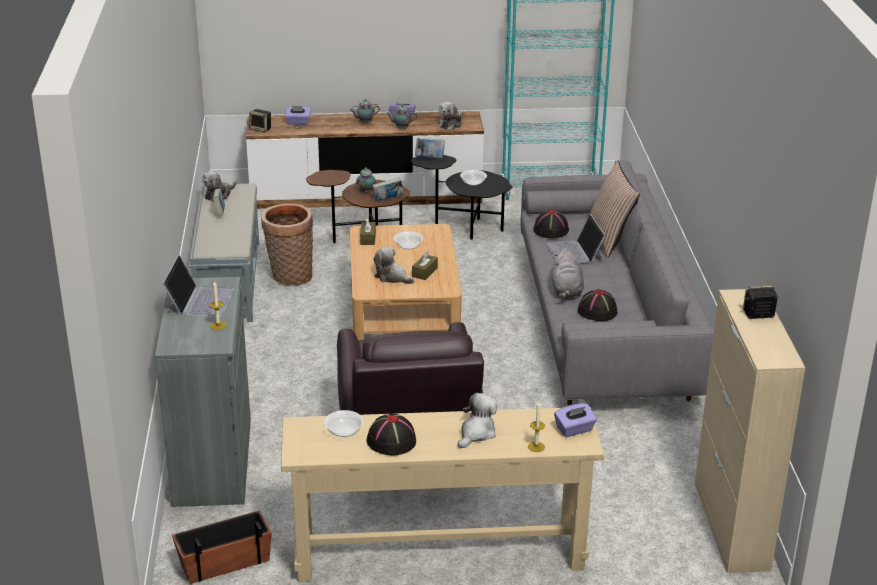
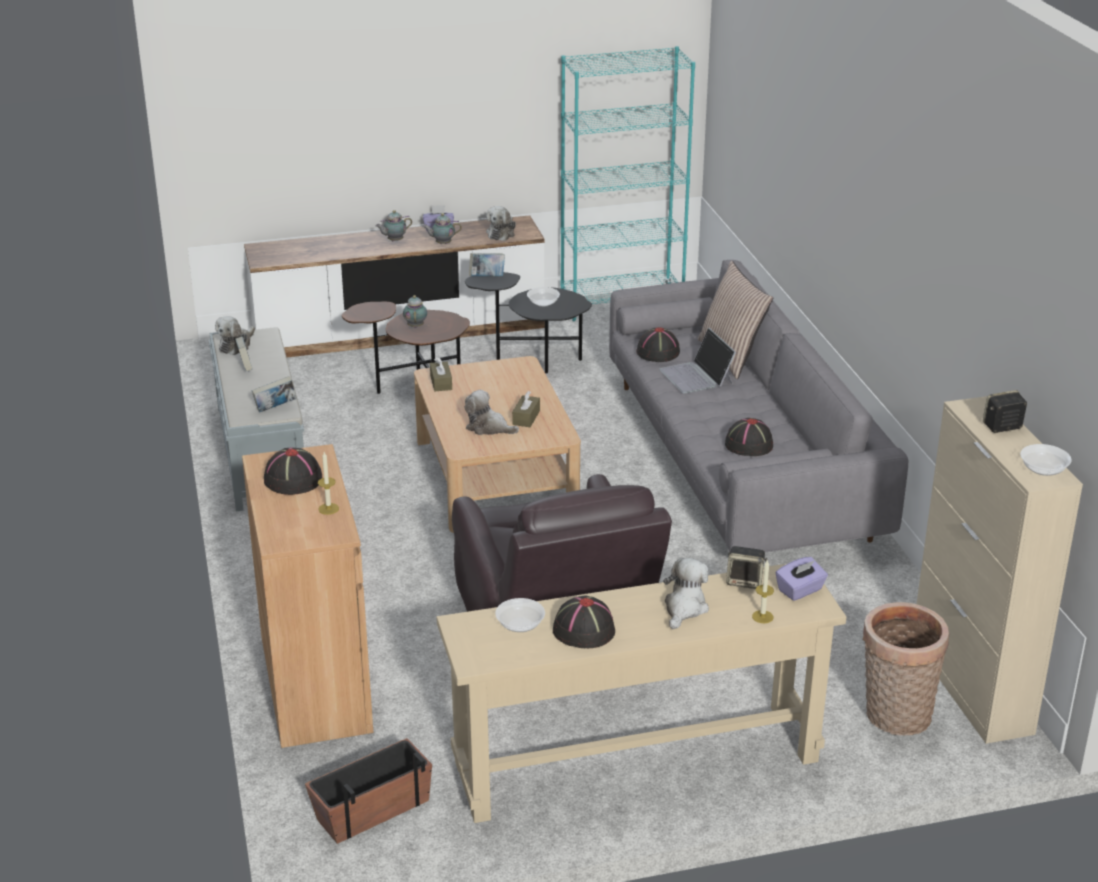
camera: 10 degrees left, 0 degrees up
grey cabinet [155,277,251,507] -> brown cabinet [242,444,373,748]
laptop [162,255,234,317] -> black hat [264,448,322,495]
speaker [249,109,271,133] -> speaker moved to [726,546,767,589]
basket [261,203,313,286] -> basket moved to [863,602,950,735]
purple tissue box [285,106,311,125] -> none
book [372,177,404,202] -> book moved to [252,376,297,413]
bowl [394,231,423,249] -> bowl moved to [1020,444,1072,476]
grey plush toy [552,248,584,298] -> none

